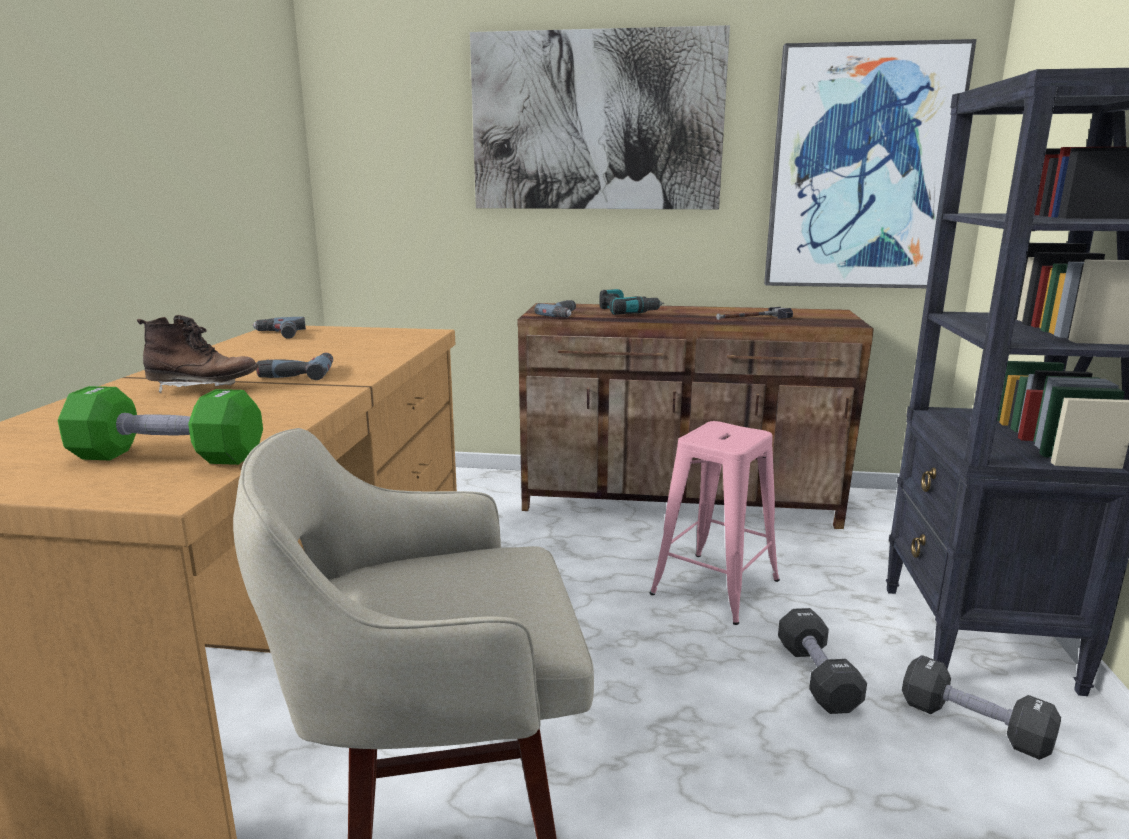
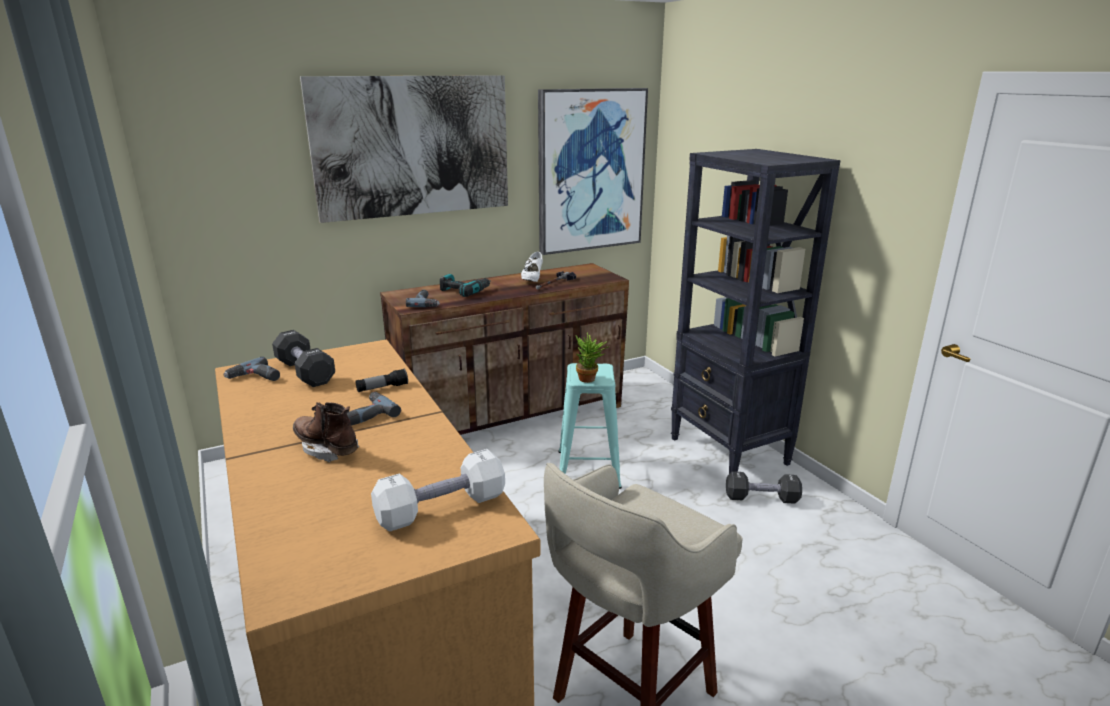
camera: 35 degrees left, 5 degrees up
green dumbbell [58,386,263,465] -> white dumbbell [371,449,505,532]
brown boot [137,315,259,393] -> brown boot turned 105 degrees counterclockwise [293,402,359,462]
pink stool [649,421,780,625] -> turquoise stool [558,363,622,489]
black dumbbell [778,608,867,714] -> black dumbbell moved to [272,330,335,387]
none -> flashlight [356,369,408,392]
none -> white shoe [521,252,543,282]
none -> potted plant [575,333,610,383]

